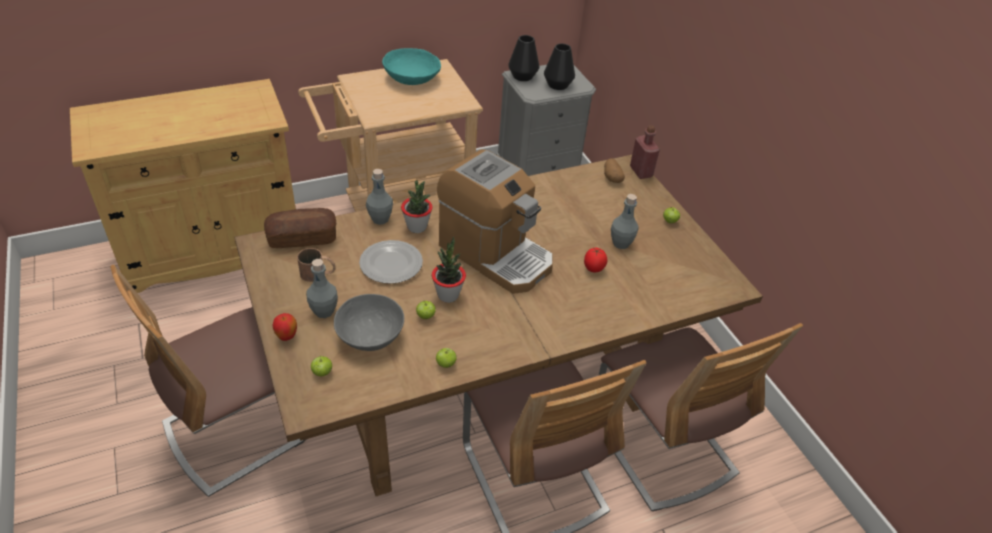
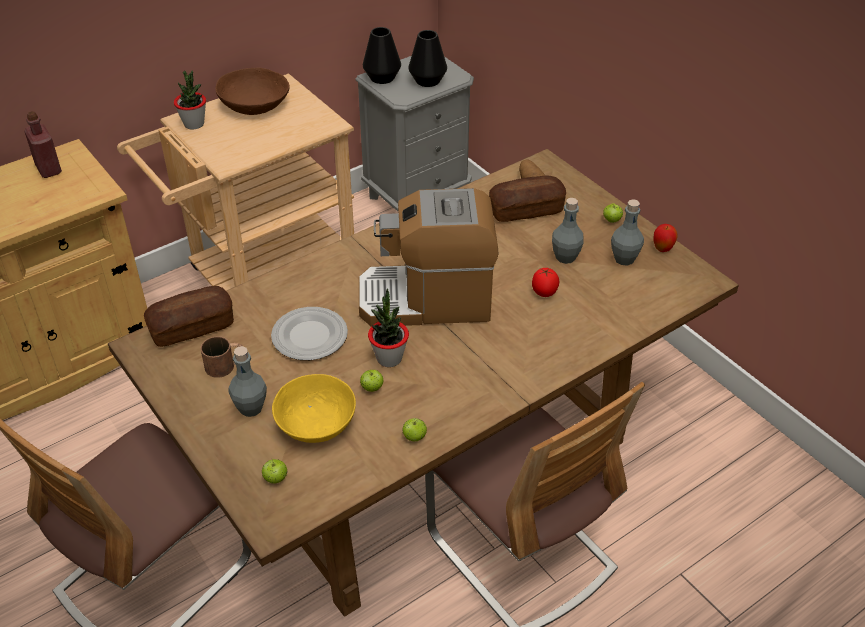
camera: 10 degrees left, 0 degrees up
apple [273,313,297,341] -> apple moved to [653,224,678,252]
grey bowl [334,294,404,351] -> yellow bowl [272,374,356,443]
grey bottle [366,169,393,225] -> grey bottle moved to [611,199,644,266]
turquoise bowl [382,48,441,85] -> brown bowl [215,68,289,115]
potted plant [401,180,433,233] -> potted plant moved to [174,71,206,130]
coffee machine [437,149,553,294] -> coffee machine turned 150 degrees clockwise [359,188,499,327]
chair [599,323,803,511] -> none
red bottle [630,125,660,179] -> red bottle moved to [24,111,62,178]
none -> bread [489,176,566,222]

